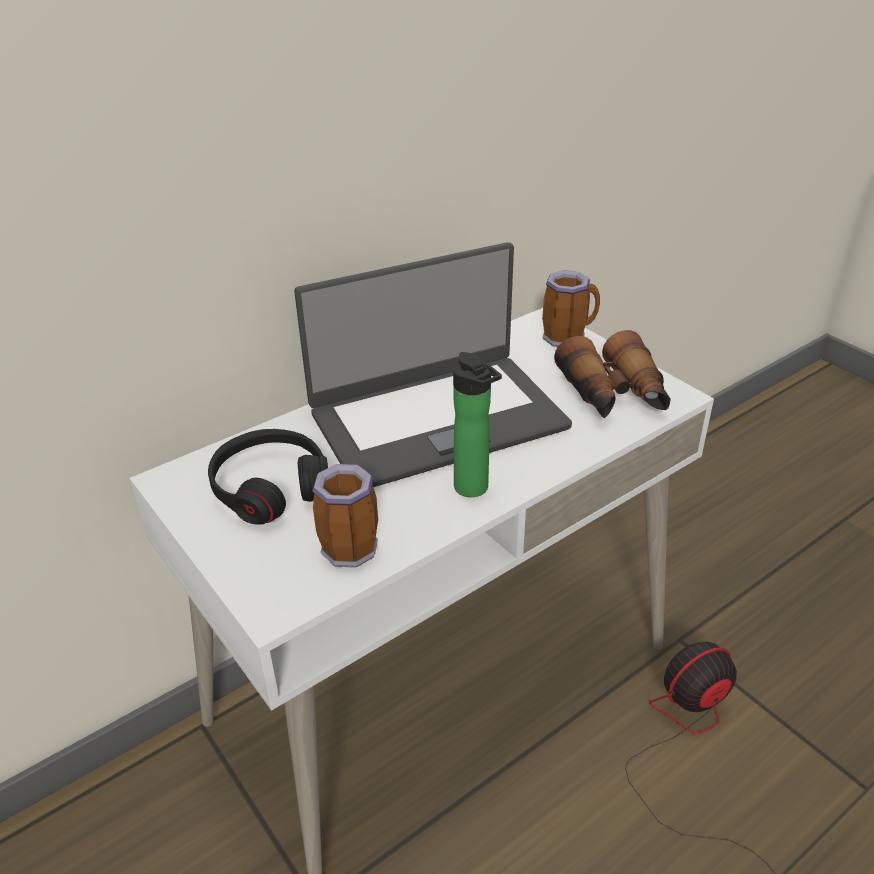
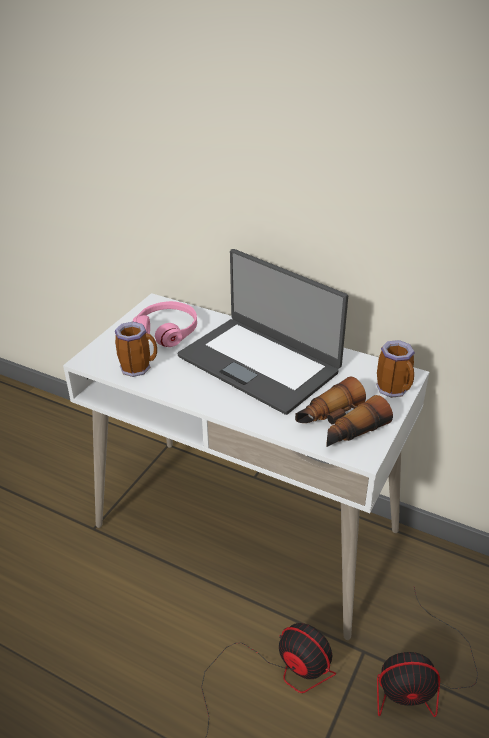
camera: 65 degrees right, 0 degrees up
black headphones [208,429,328,525] -> pink headphones [133,301,197,347]
bottle [453,352,502,497] -> none
none -> fan [377,587,478,717]

